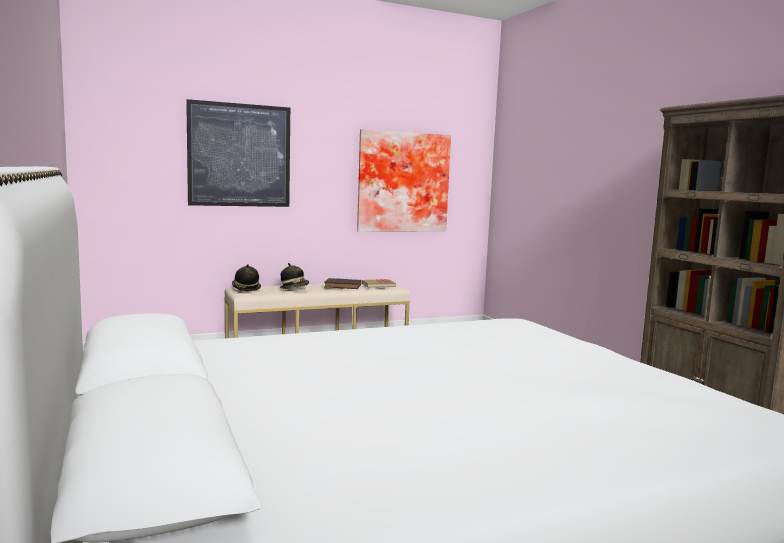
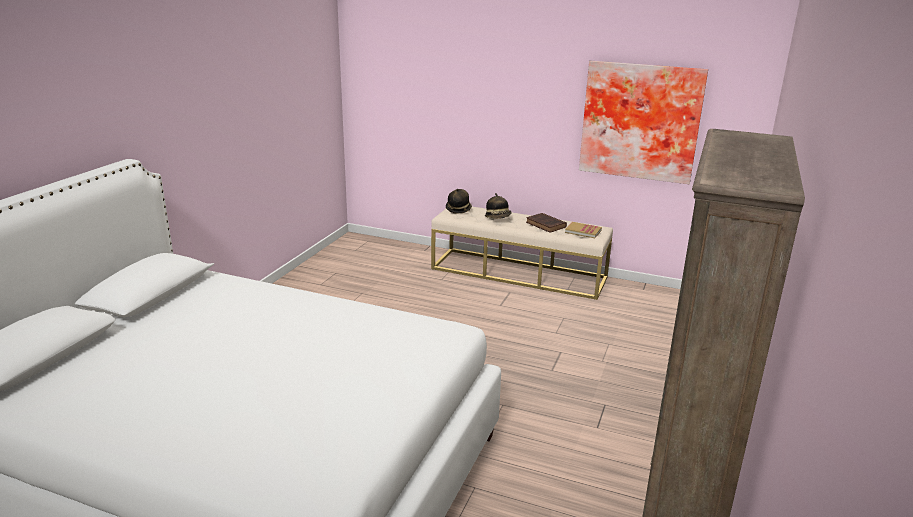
camera: 45 degrees right, 15 degrees up
picture [186,99,290,207] -> none

